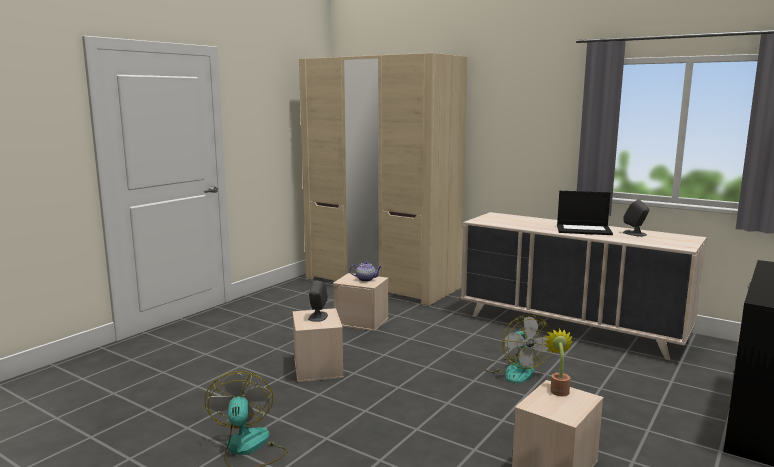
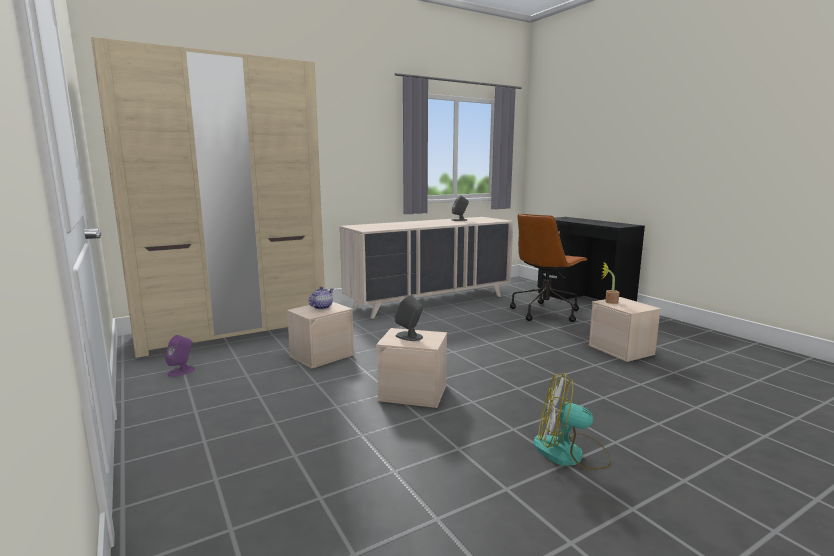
camera: 65 degrees left, 0 degrees up
fan [483,315,552,383] -> none
laptop [557,191,613,235] -> none
none -> purple speaker [165,335,195,377]
none -> brown office chair [510,214,588,322]

